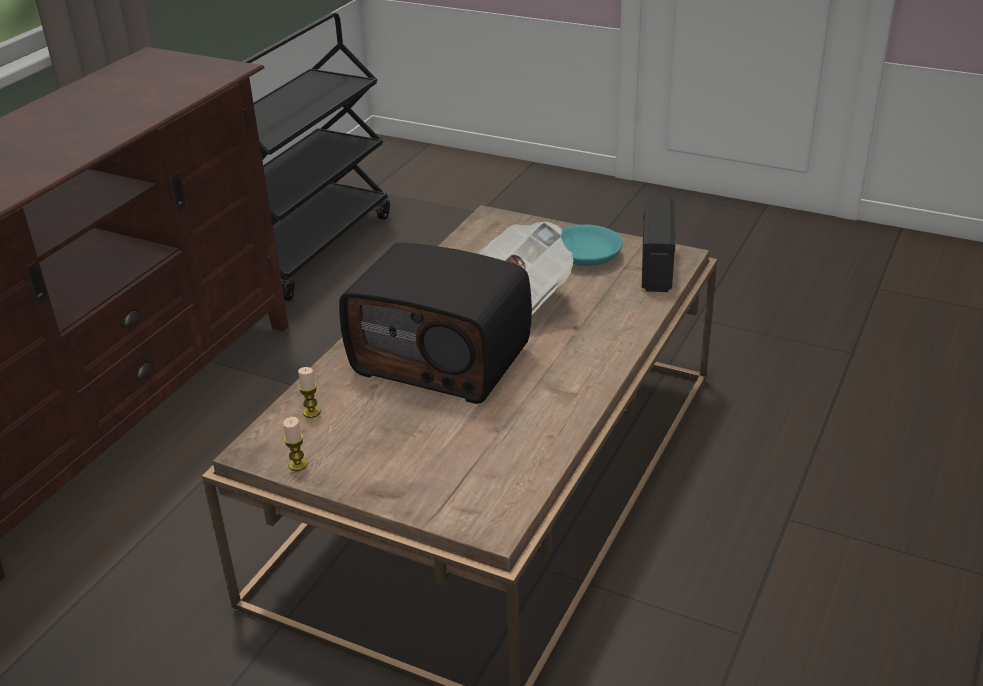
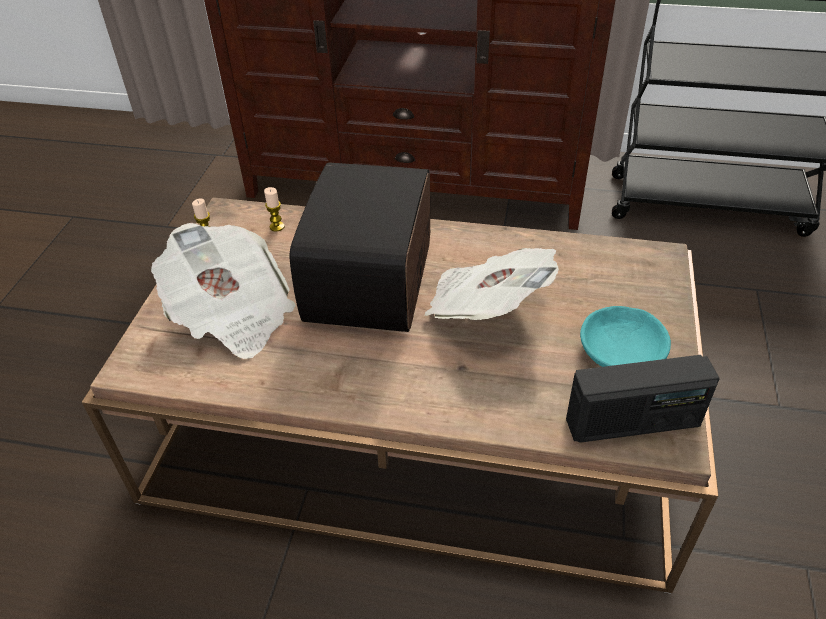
camera: 75 degrees right, 10 degrees up
none -> newspaper [151,223,296,359]

